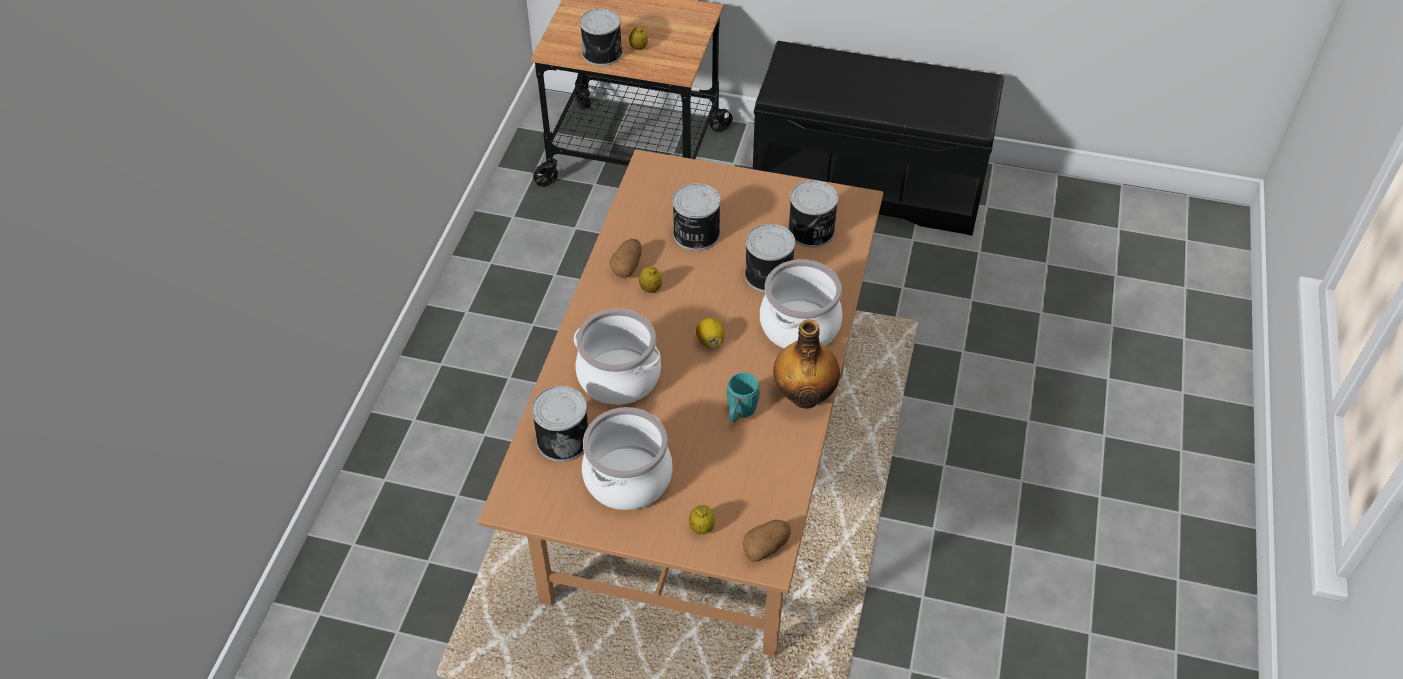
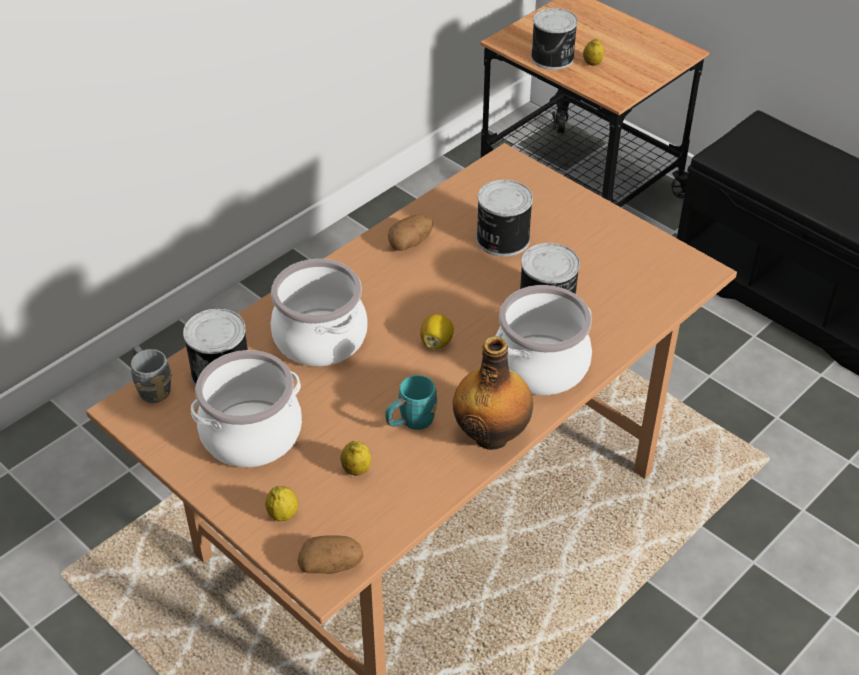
camera: 30 degrees right, 5 degrees down
lemon [639,266,662,293] -> lemon moved to [340,441,371,476]
can [788,180,839,248] -> none
none -> grey mug [131,345,172,403]

